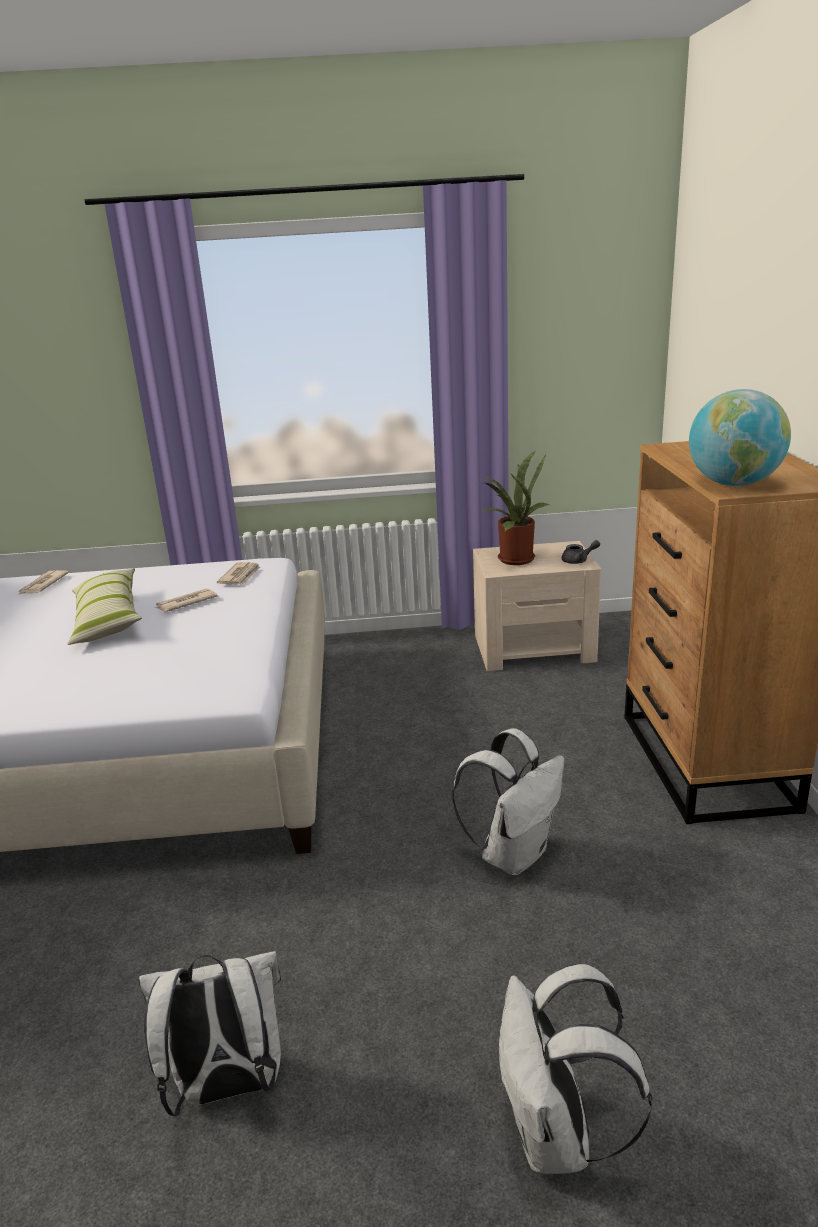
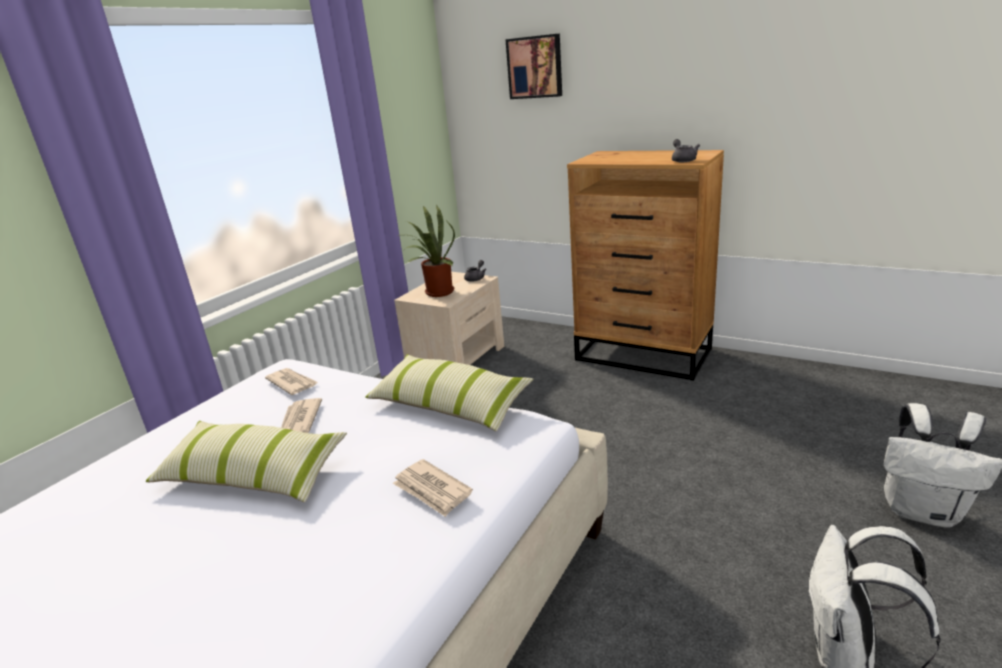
camera: 55 degrees left, 0 degrees up
newspaper [18,570,69,595] -> newspaper moved to [393,459,473,517]
white backpack [452,728,565,875] -> none
globe [689,389,791,486] -> grey teapot [672,139,700,163]
none -> pillow [365,354,534,431]
none -> picture [505,34,562,99]

